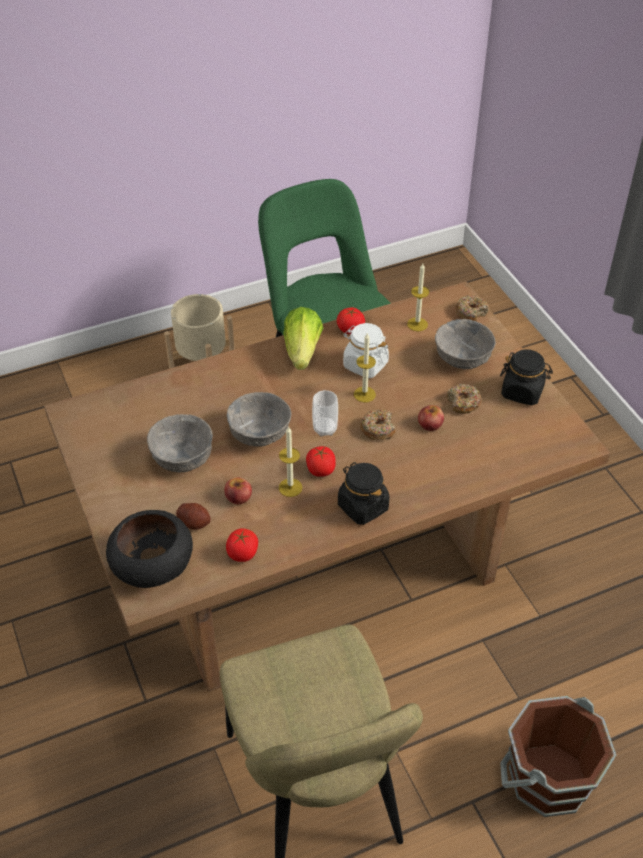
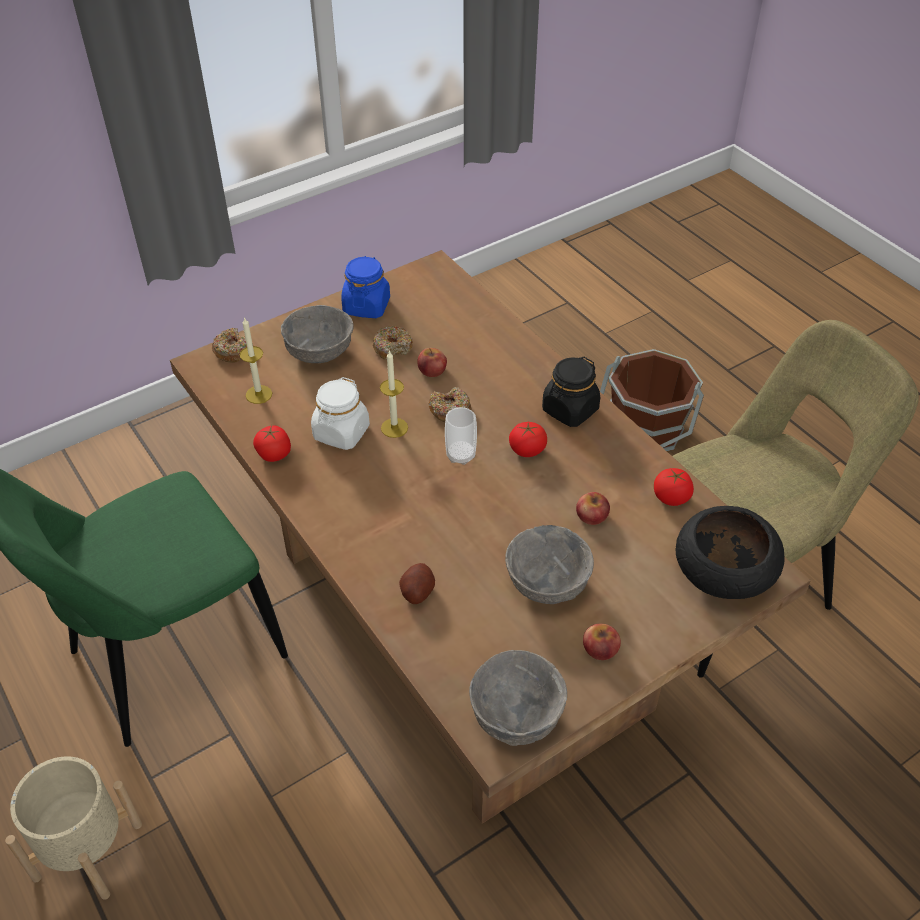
camera: 100 degrees left, 0 degrees up
potato [176,503,211,530] -> potato moved to [399,563,435,604]
grey bowl [227,392,291,447] -> grey bowl moved to [469,650,567,746]
candle [279,426,302,497] -> none
lettuce [283,307,323,370] -> none
black jar [500,349,553,405] -> blue jar [341,256,390,318]
none -> apple [583,623,621,660]

